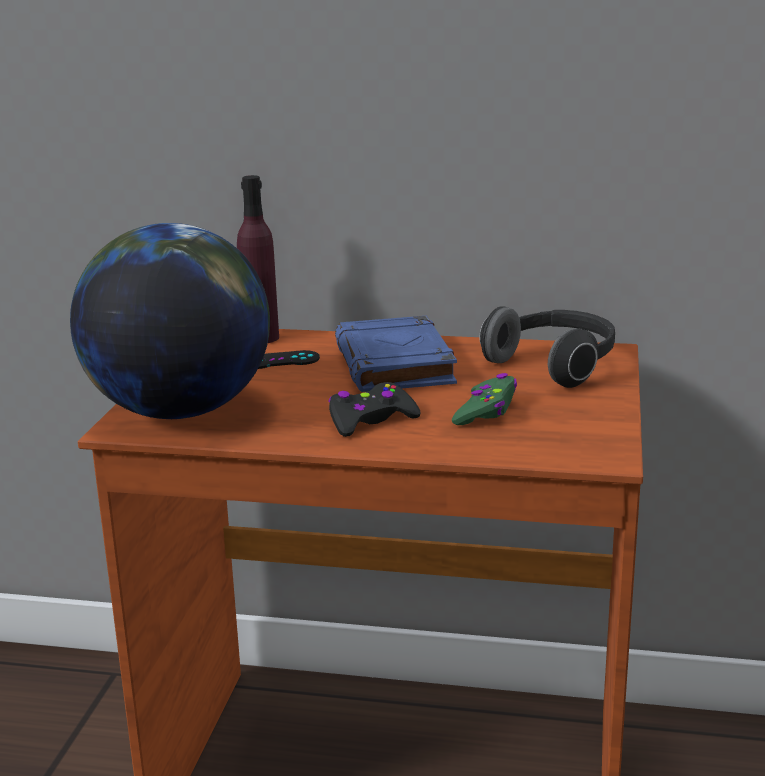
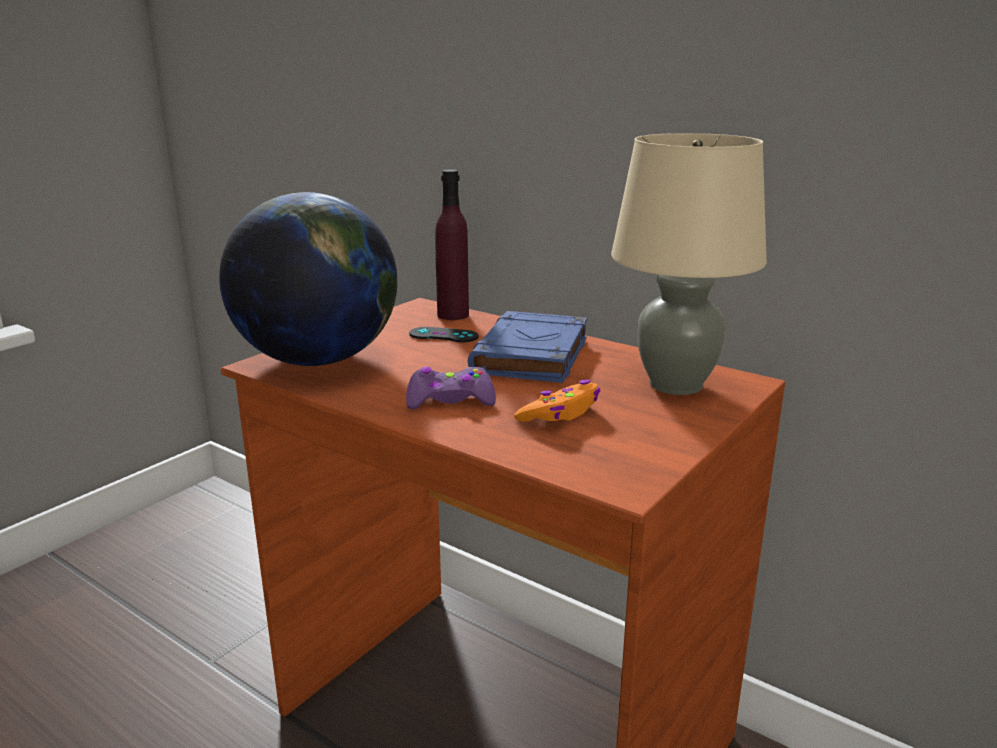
camera: 25 degrees right, 0 degrees up
black game controller [328,382,421,437] -> purple game controller [406,367,496,409]
green game controller [452,373,517,425] -> orange game controller [514,379,600,422]
headphones [480,306,615,388] -> beige table lamp [611,133,767,395]

